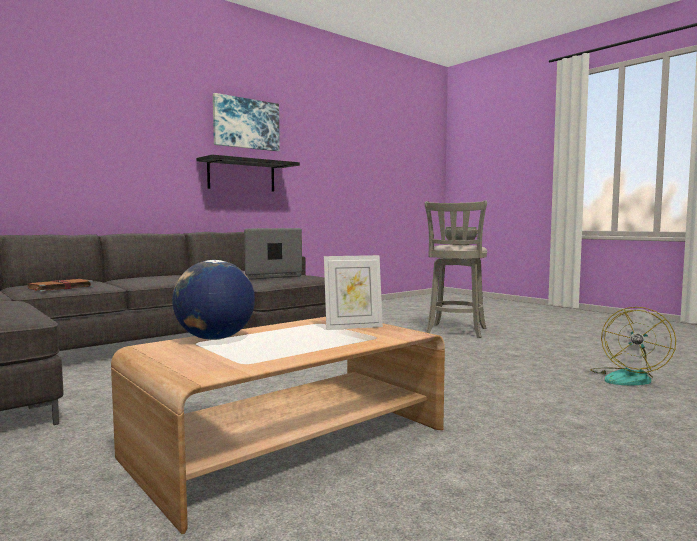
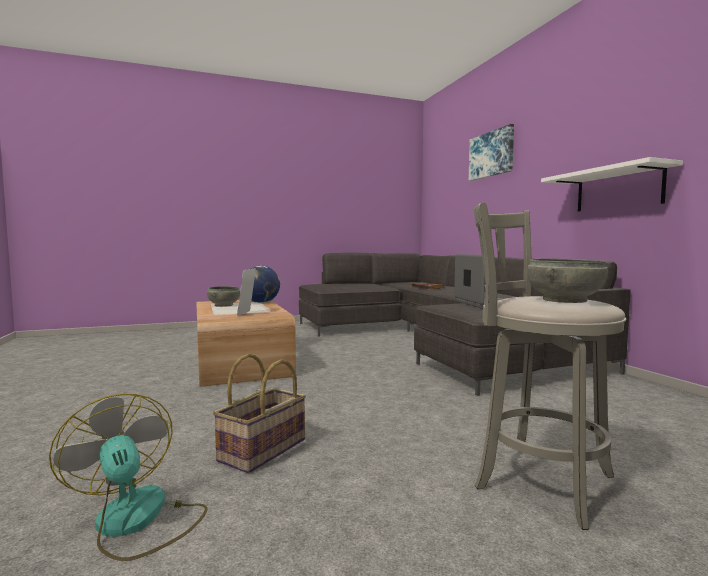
camera: 110 degrees right, 0 degrees up
black shelf [196,154,300,192] -> white shelf [541,157,683,212]
picture [213,93,280,151] -> picture moved to [469,124,514,181]
none -> grey bowl [207,286,240,307]
none -> basket [213,353,306,473]

